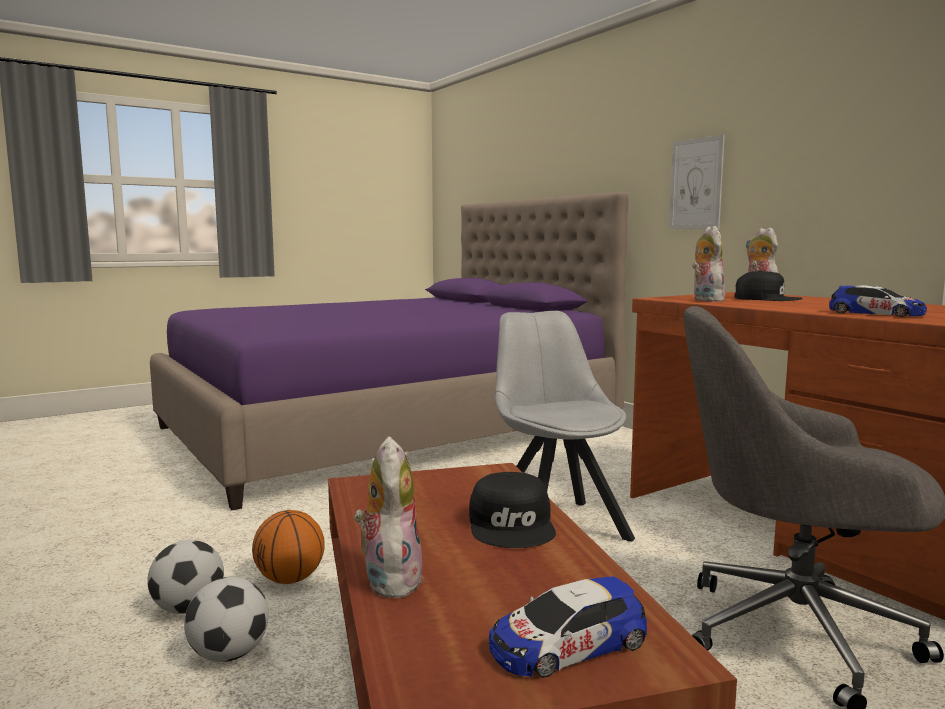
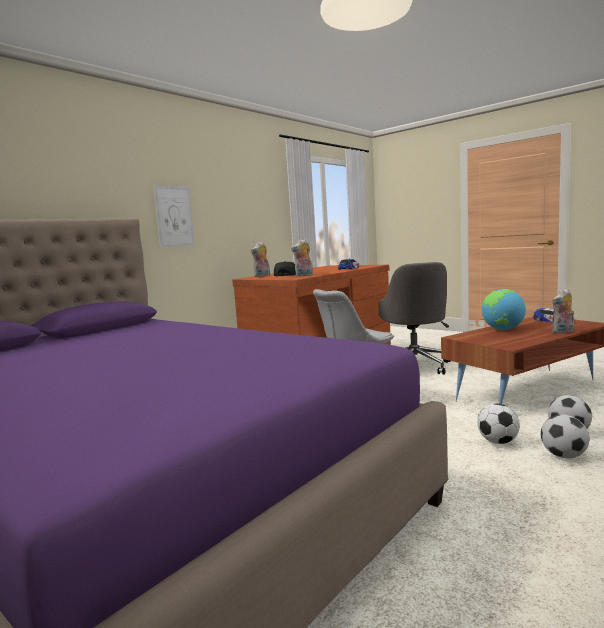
camera: 105 degrees left, 0 degrees up
basketball [252,510,325,584] -> football [477,404,520,444]
black cap [469,472,556,548] -> globe [482,289,526,330]

